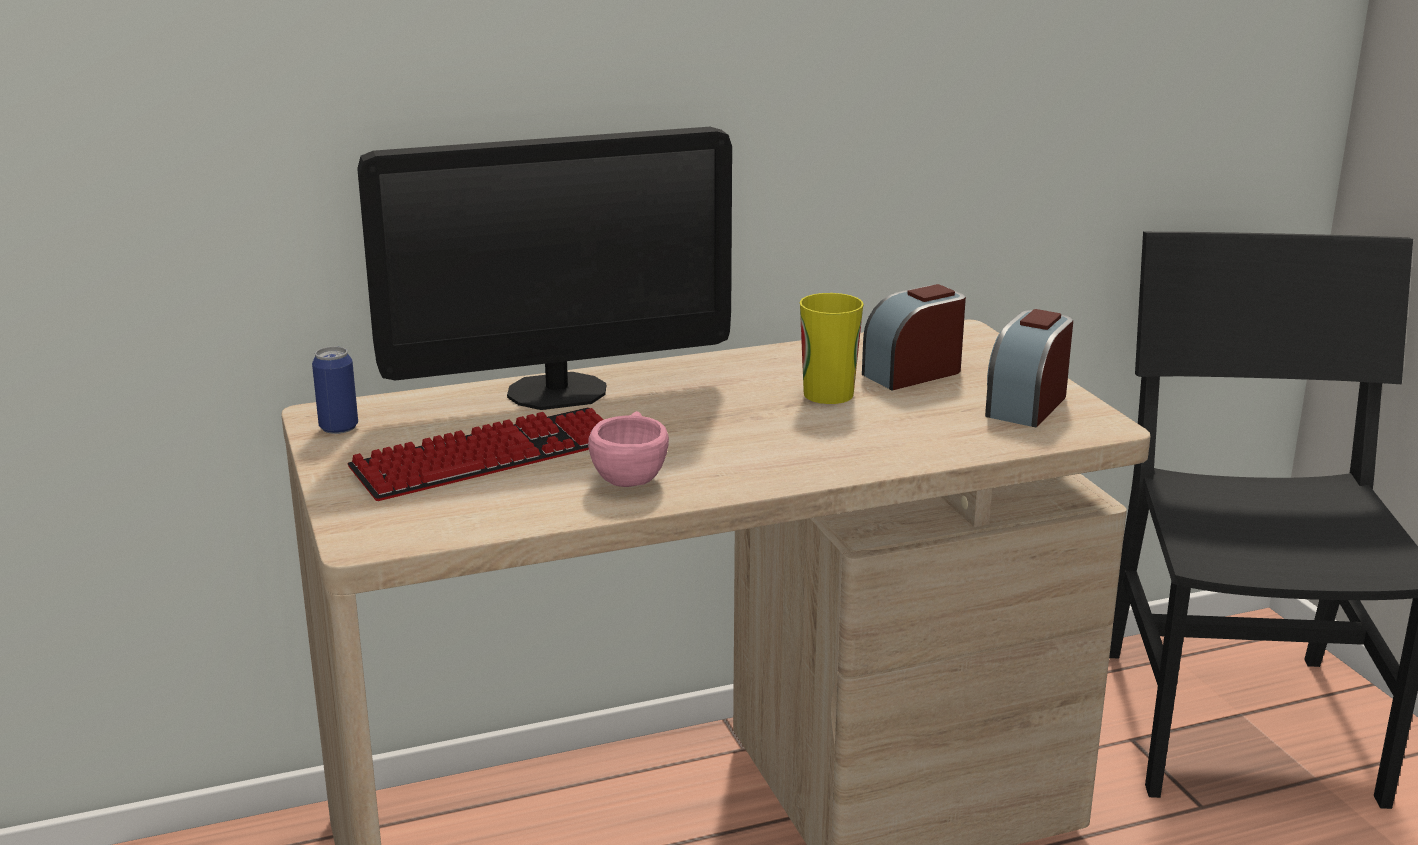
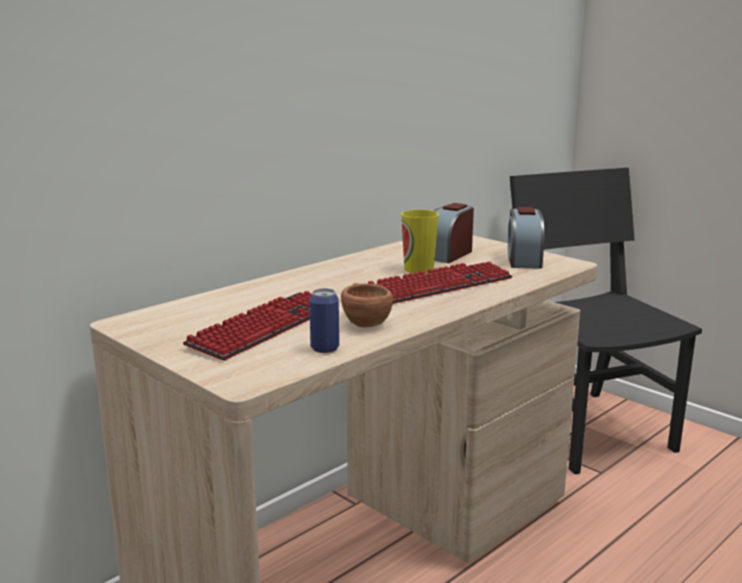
camera: 25 degrees left, 5 degrees down
can [312,346,358,434] -> can moved to [309,288,339,353]
monitor [357,127,732,410] -> none
pink cup [588,411,669,487] -> brown cup [341,283,393,328]
none -> keyboard [368,261,512,304]

